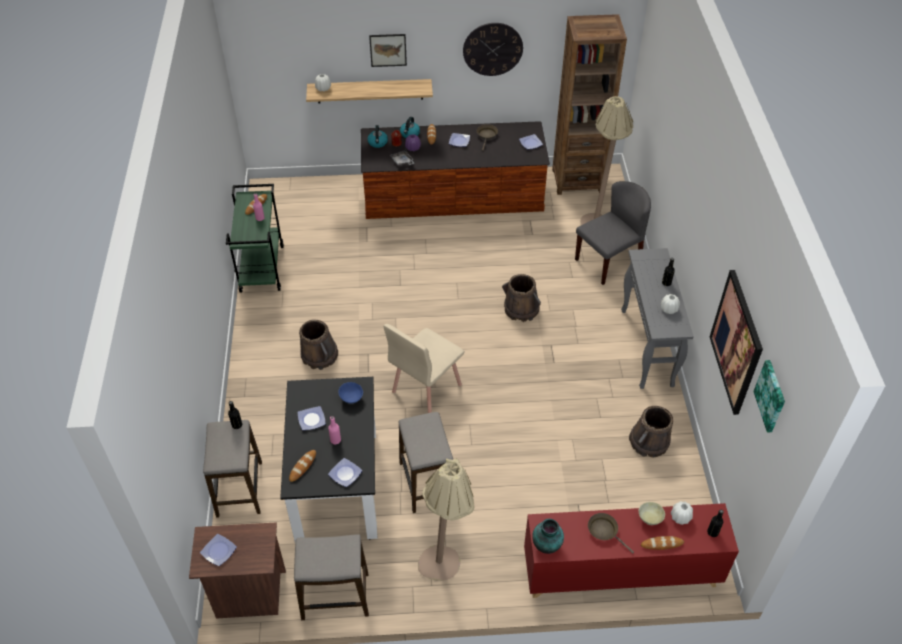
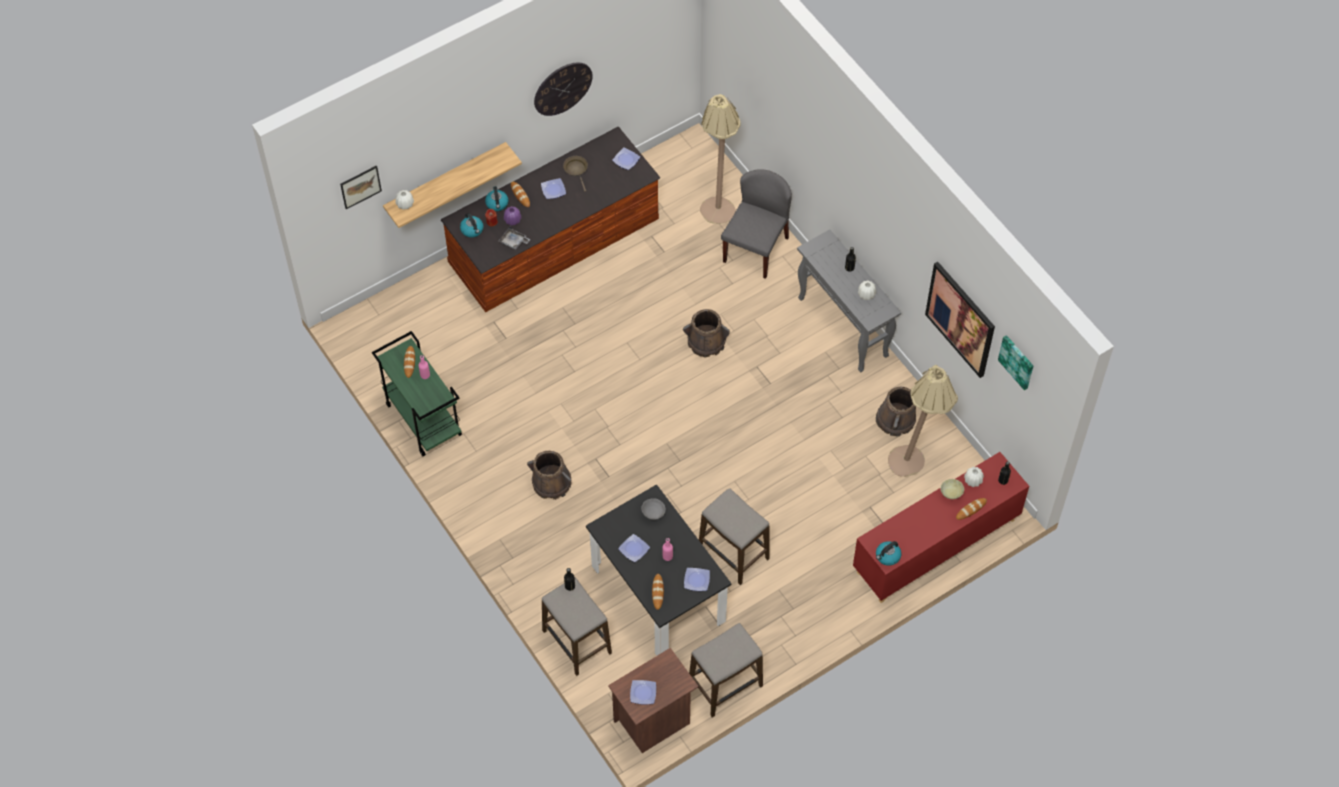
camera: 30 degrees left, 10 degrees up
blue bowl [338,382,363,403] -> grey bowl [641,498,666,520]
picture [369,34,407,67] -> picture moved to [340,166,382,209]
beige chair [383,324,465,413] -> none
beige floor lamp [418,459,474,581] -> beige floor lamp moved to [888,365,958,477]
vase [532,518,564,554] -> kettle [876,541,901,566]
brown bookcase [552,14,627,195] -> none
brown frying pan [588,513,634,553] -> none

